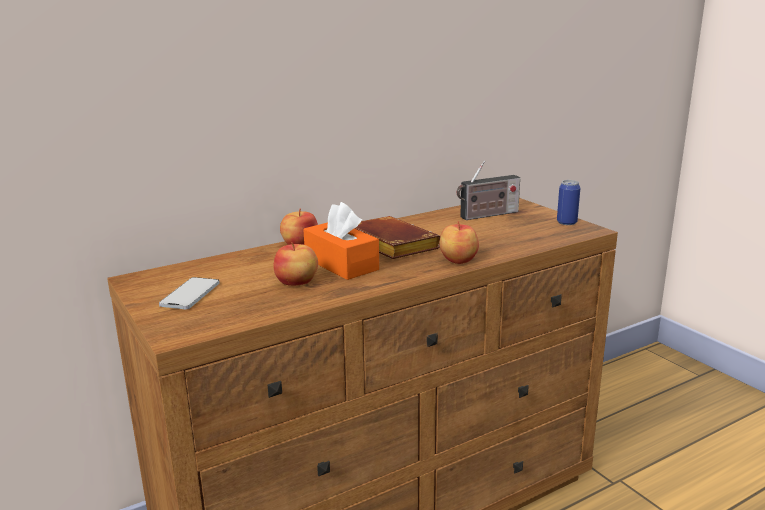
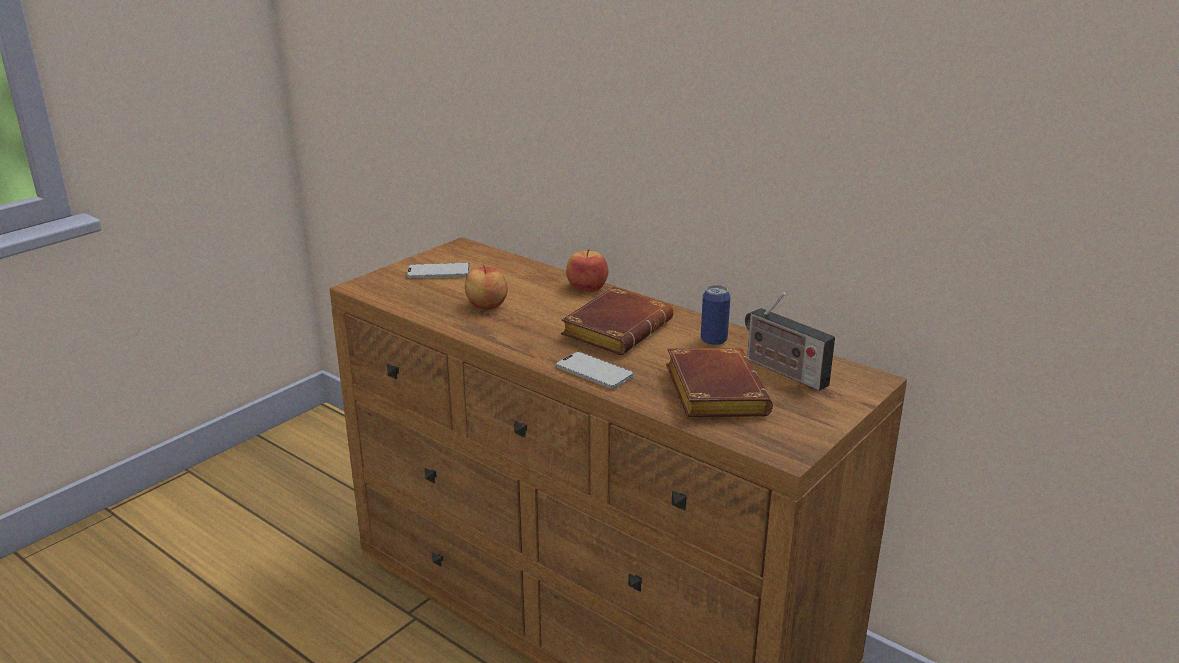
camera: 70 degrees right, 5 degrees up
orange tissue box [303,202,379,280] -> none
apple [439,221,479,264] -> phone [556,352,634,389]
can [557,180,580,225] -> can moved to [701,285,730,345]
none -> brown book [666,348,773,417]

